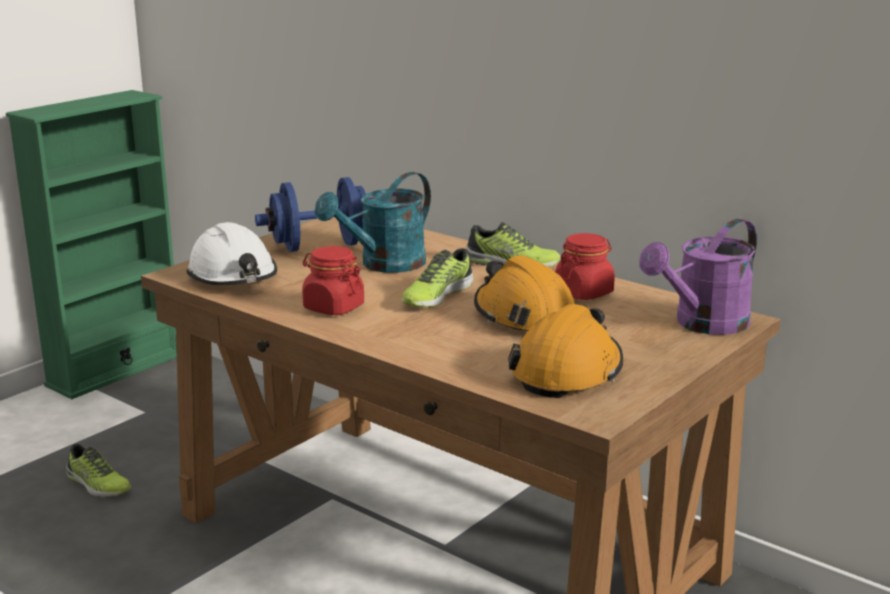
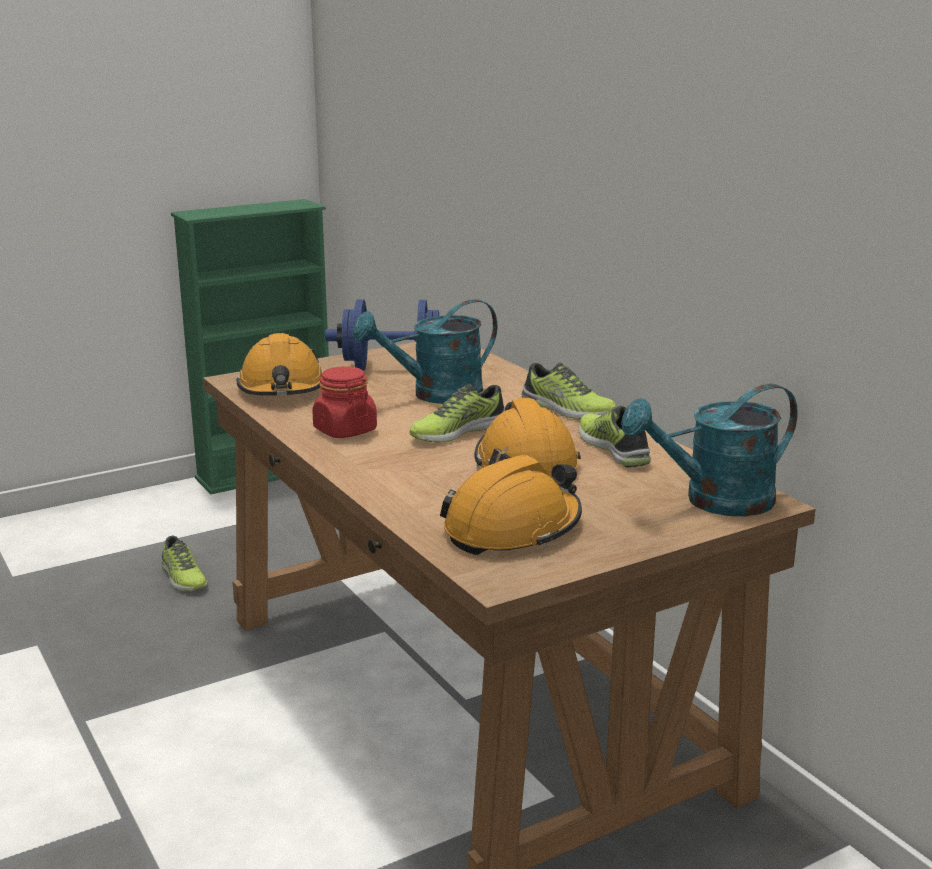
camera: 20 degrees right, 0 degrees up
white hard hat [187,222,277,285] -> orange hard hat [236,333,323,396]
red jar [555,233,615,300] -> shoe [578,406,651,467]
purple watering can [639,219,757,335] -> turquoise watering can [621,384,798,516]

